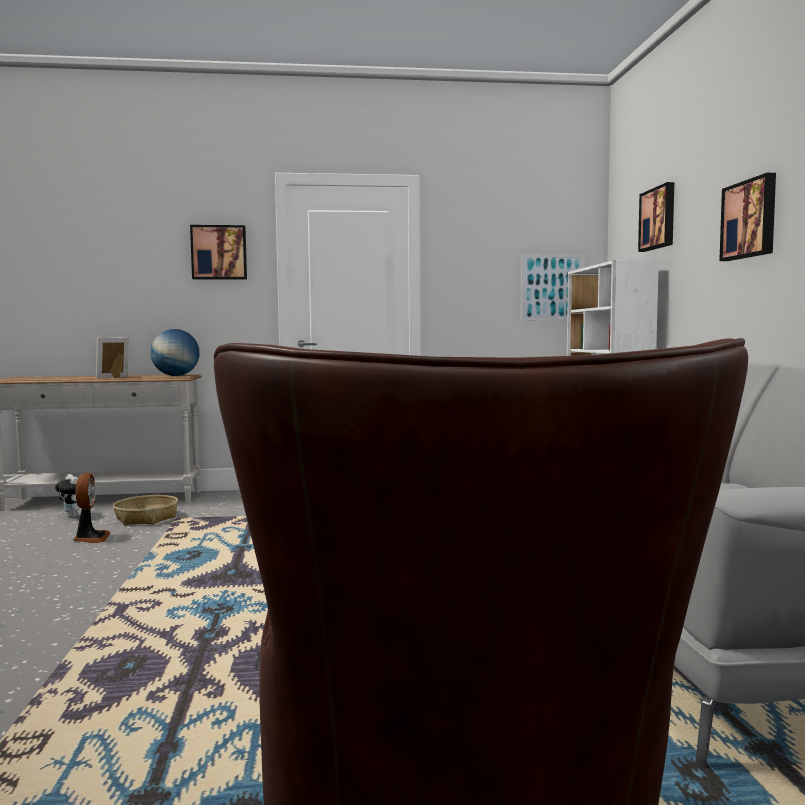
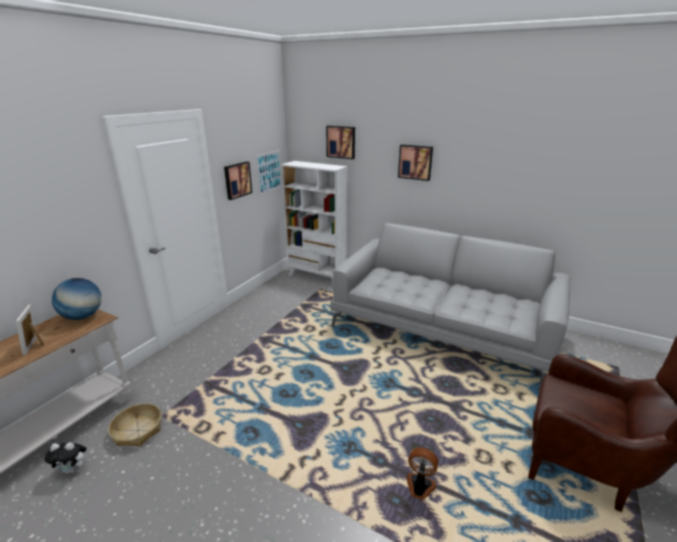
camera: 55 degrees left, 20 degrees up
fan [73,473,111,543] -> fan moved to [407,447,438,500]
picture [190,225,247,279] -> picture moved to [224,161,252,200]

